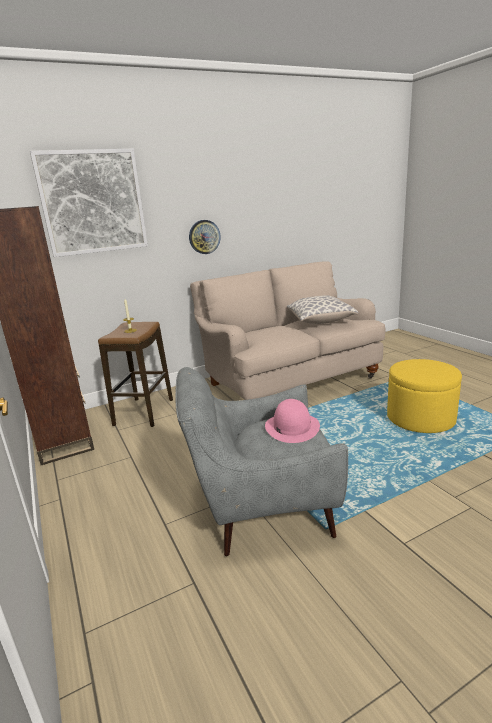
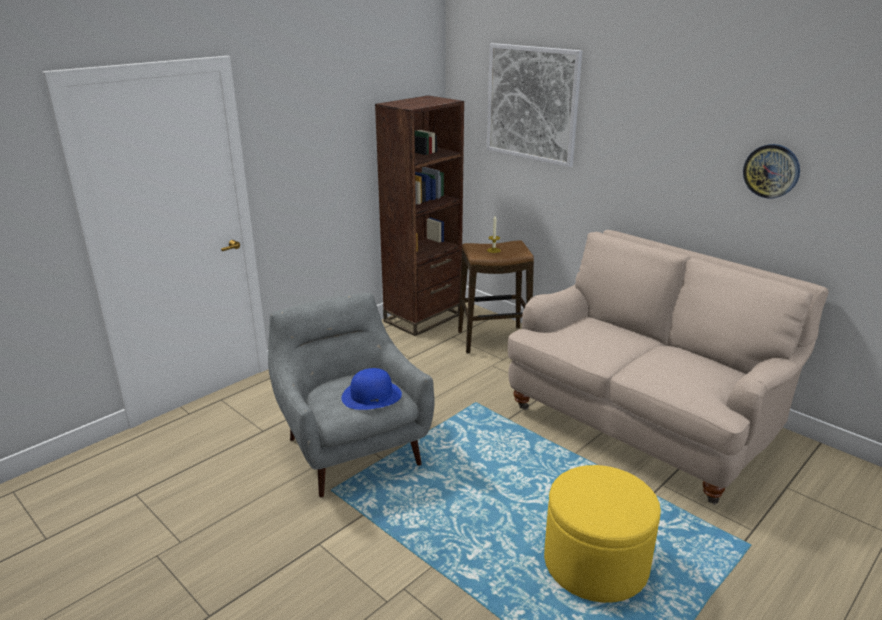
camera: 70 degrees right, 5 degrees up
wall clock [189,220,221,254] -> wall clock moved to [743,144,800,198]
pink hat [265,399,320,443] -> blue hat [341,368,402,410]
pillow [287,295,358,324] -> none

